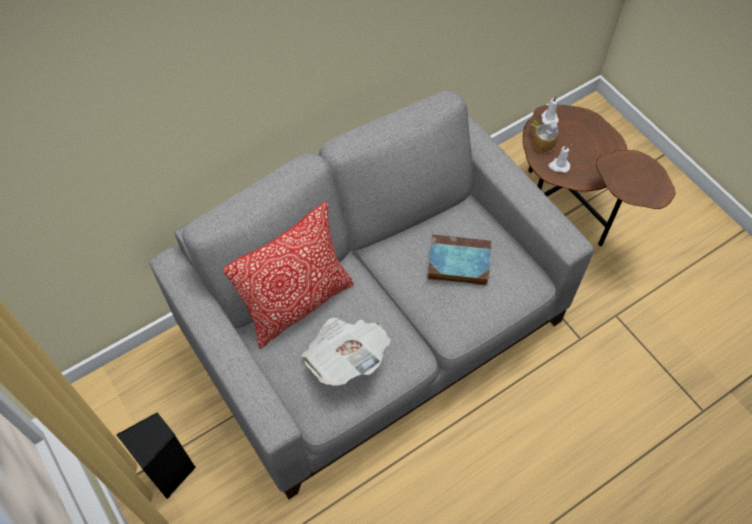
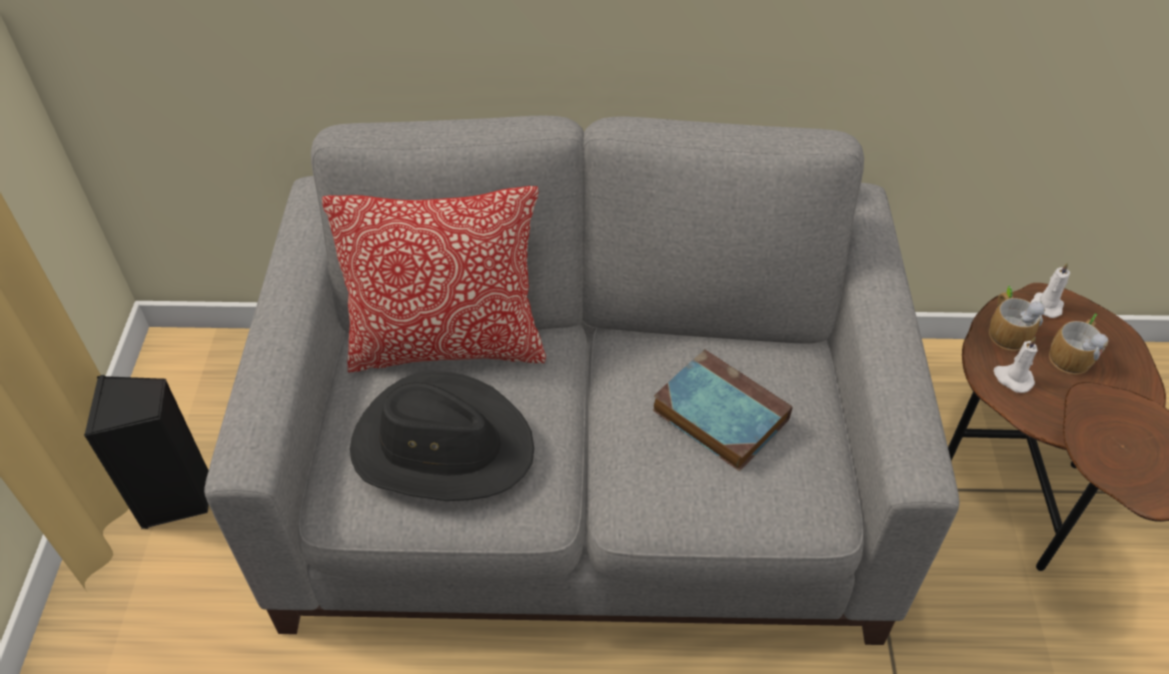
camera: 35 degrees right, 10 degrees down
newspaper [301,318,391,386] -> black hat [350,372,534,501]
none -> mug [1049,314,1109,374]

